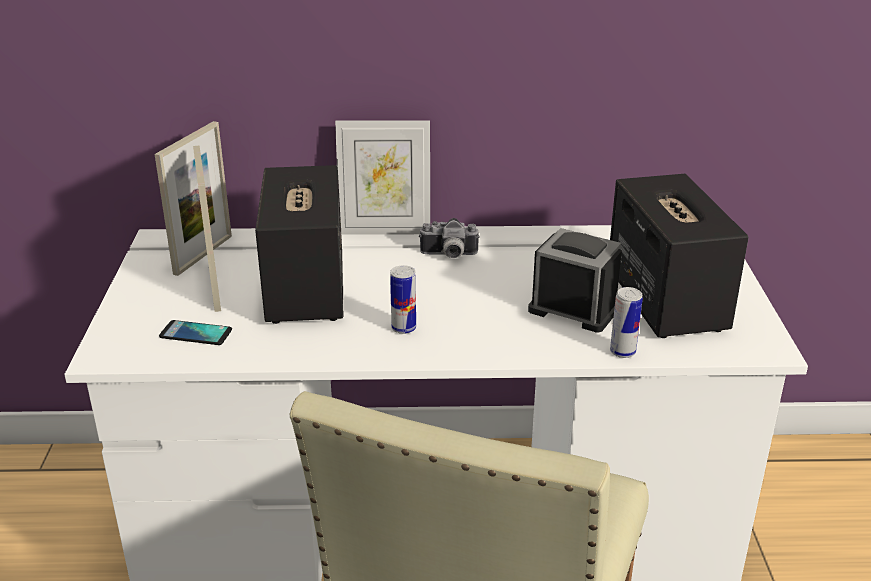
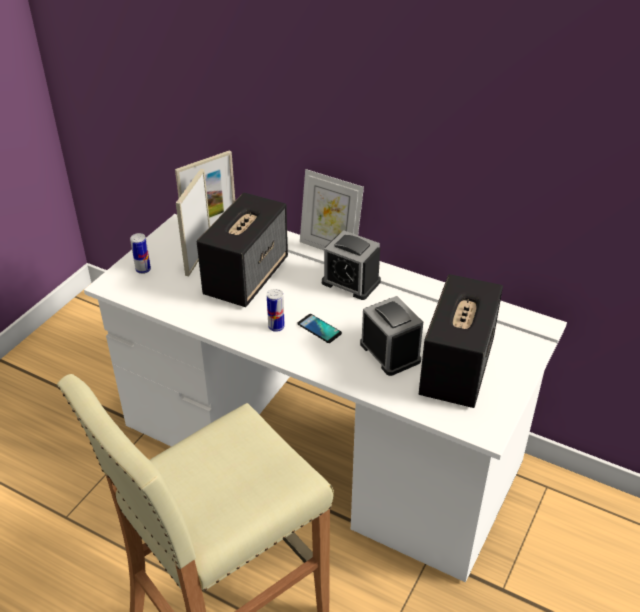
camera: 30 degrees right, 10 degrees up
phone [159,320,232,345] -> phone moved to [297,314,342,343]
camera [419,218,480,258] -> alarm clock [322,230,381,300]
can [610,287,643,358] -> can moved to [130,233,151,274]

